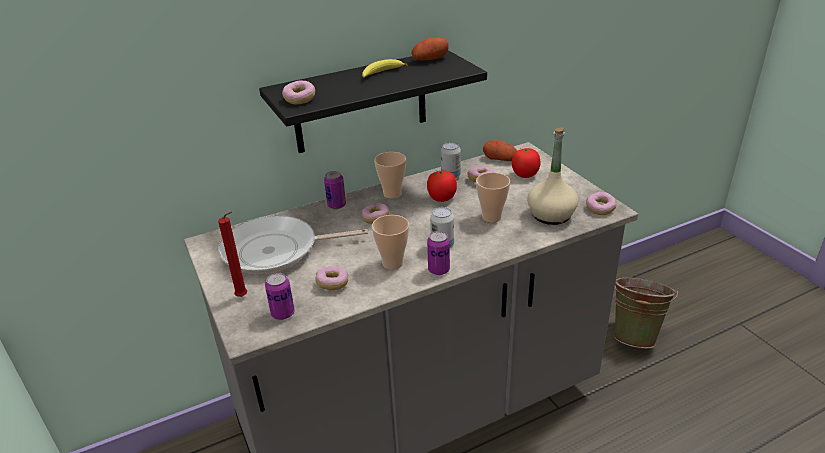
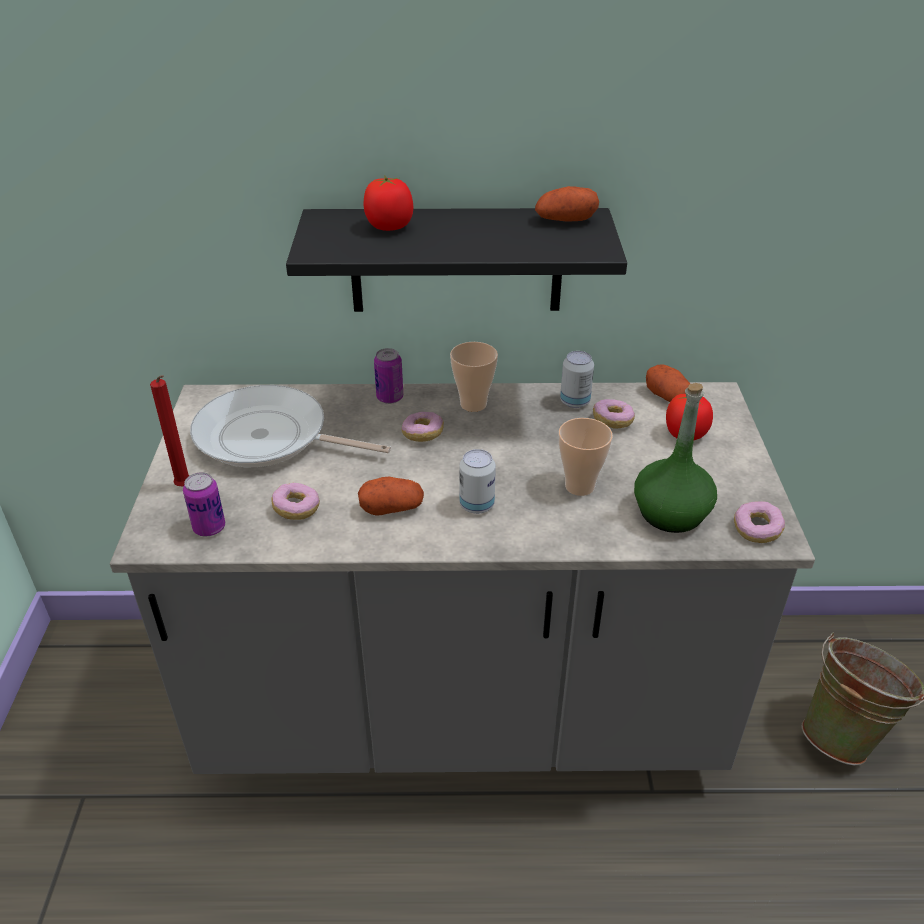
camera: 25 degrees right, 5 degrees up
donut [282,81,315,105] -> none
banana [362,59,408,78] -> none
cup [372,215,409,270] -> potato [358,476,424,515]
tomato [427,169,457,202] -> tomato moved to [364,176,414,231]
can [427,231,450,275] -> none
beige bottle [527,127,578,225] -> green bottle [634,383,717,533]

